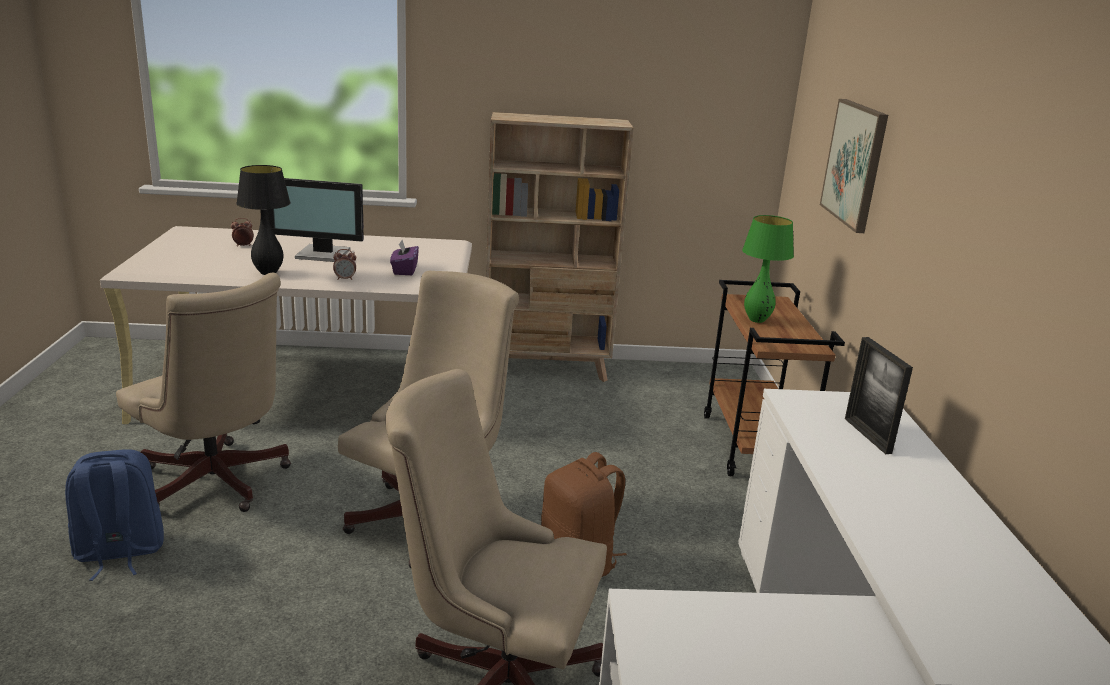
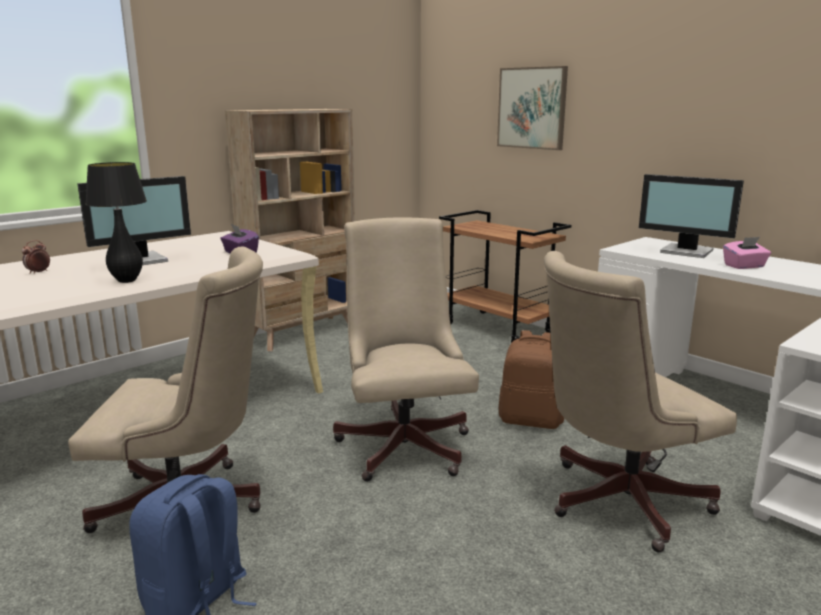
camera: 40 degrees left, 5 degrees down
alarm clock [333,249,356,280] -> none
green table lamp [742,215,794,323] -> none
picture frame [845,337,913,454] -> monitor [639,174,744,258]
none -> pink tissue box [723,237,771,269]

